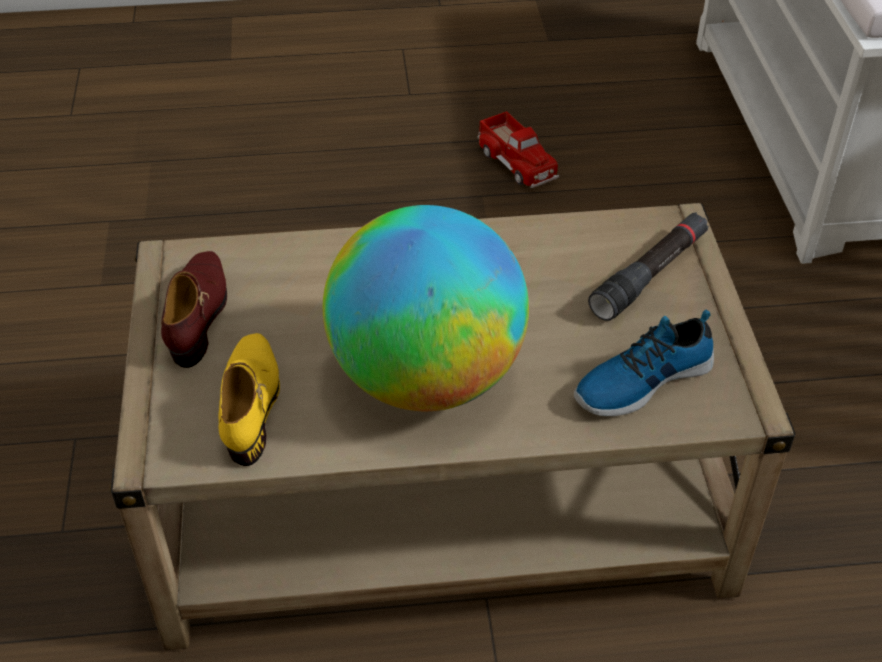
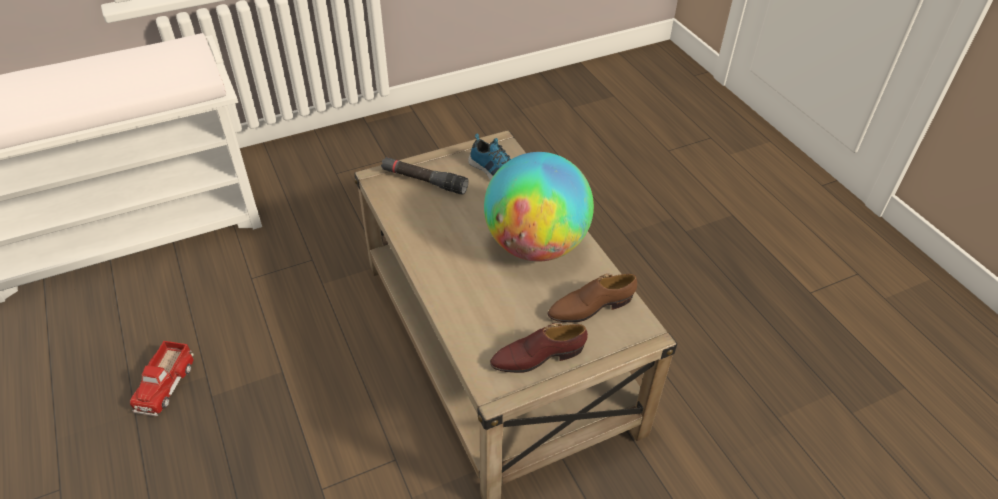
camera: 110 degrees left, 0 degrees up
yellow shoe [219,333,280,466] -> brown shoe [548,274,637,322]
toy truck [477,111,559,188] -> toy truck turned 150 degrees clockwise [130,341,194,416]

